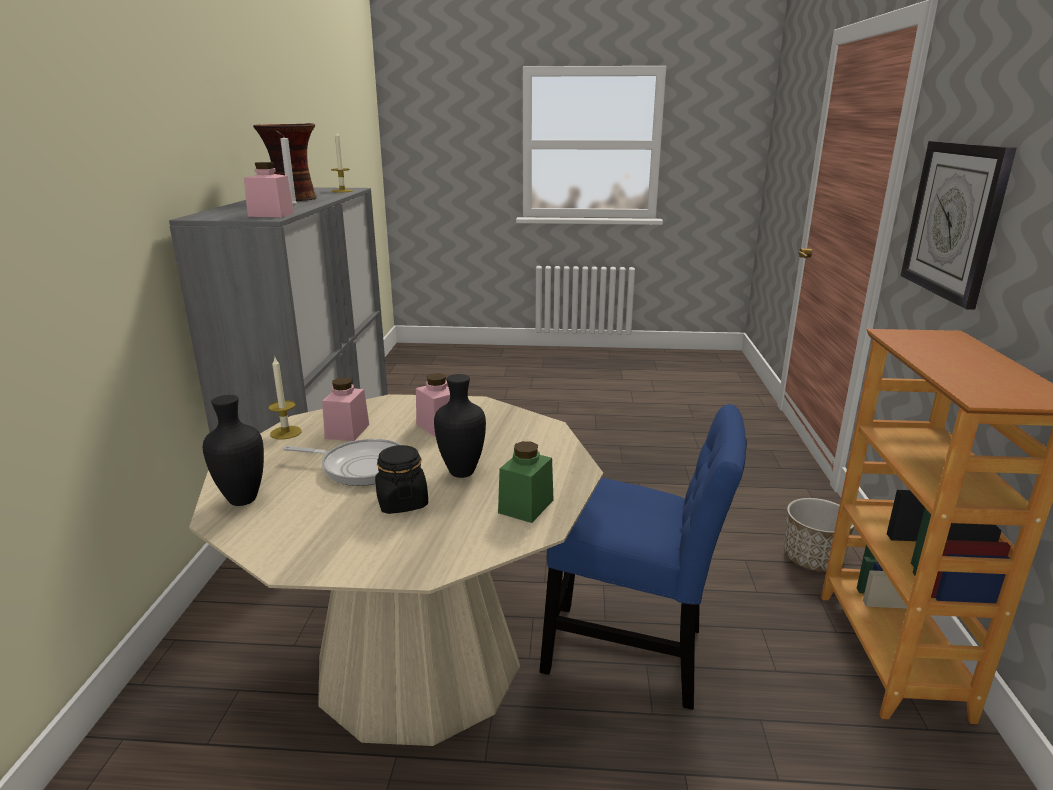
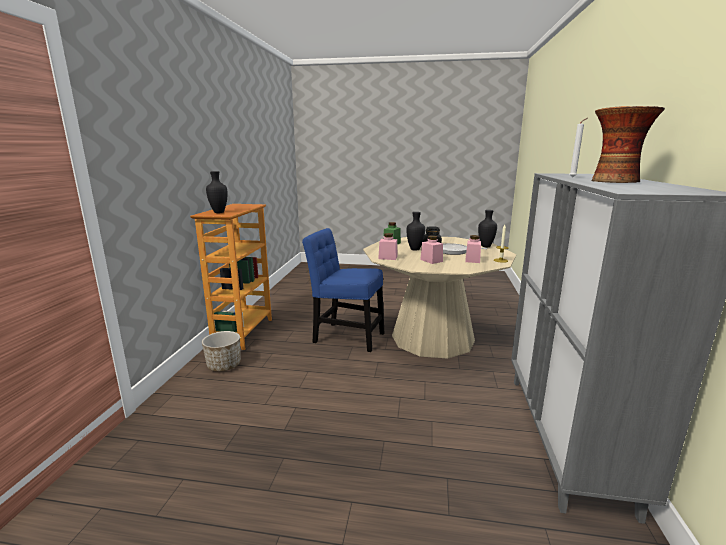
camera: 175 degrees left, 5 degrees down
pink jar [244,162,294,217] -> pink jar moved to [378,233,397,260]
candle [331,130,353,192] -> none
wall clock [900,141,1017,310] -> none
none -> black vase [206,171,227,213]

